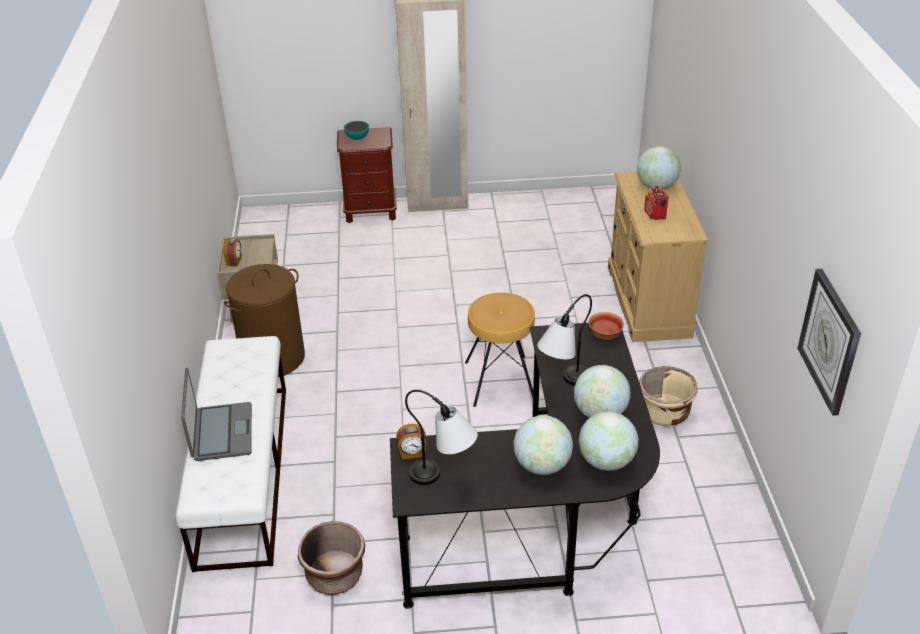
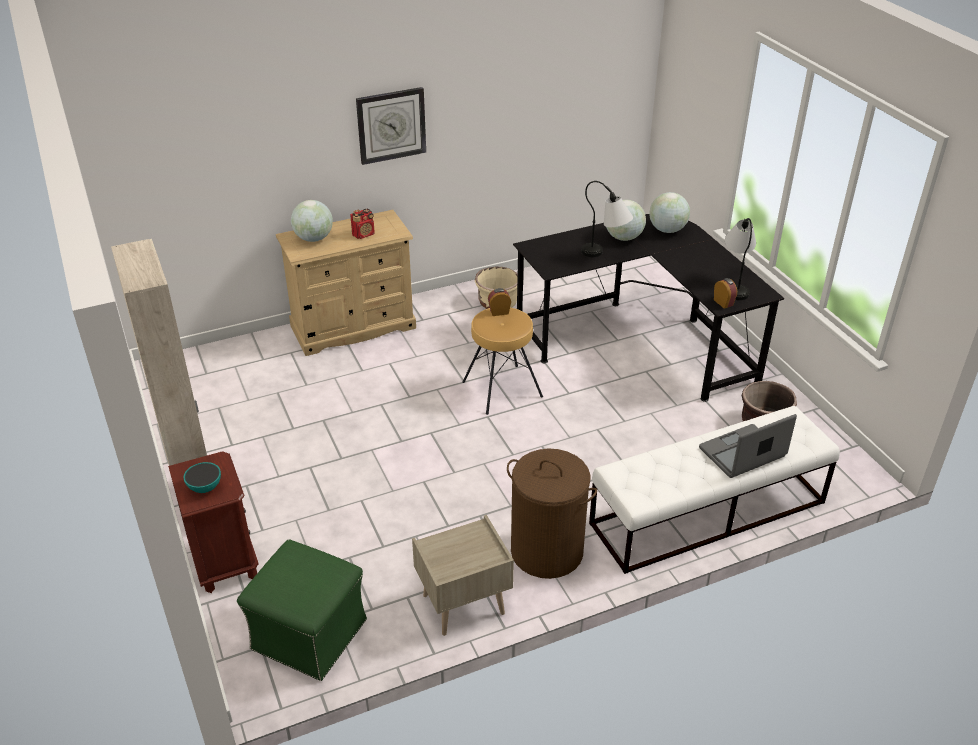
camera: 110 degrees left, 0 degrees up
alarm clock [224,238,242,266] -> alarm clock moved to [488,288,511,316]
globe [513,415,573,475] -> none
bowl [589,312,624,340] -> none
wall clock [797,269,861,416] -> wall clock moved to [356,87,426,165]
none -> green ottoman [237,539,367,681]

